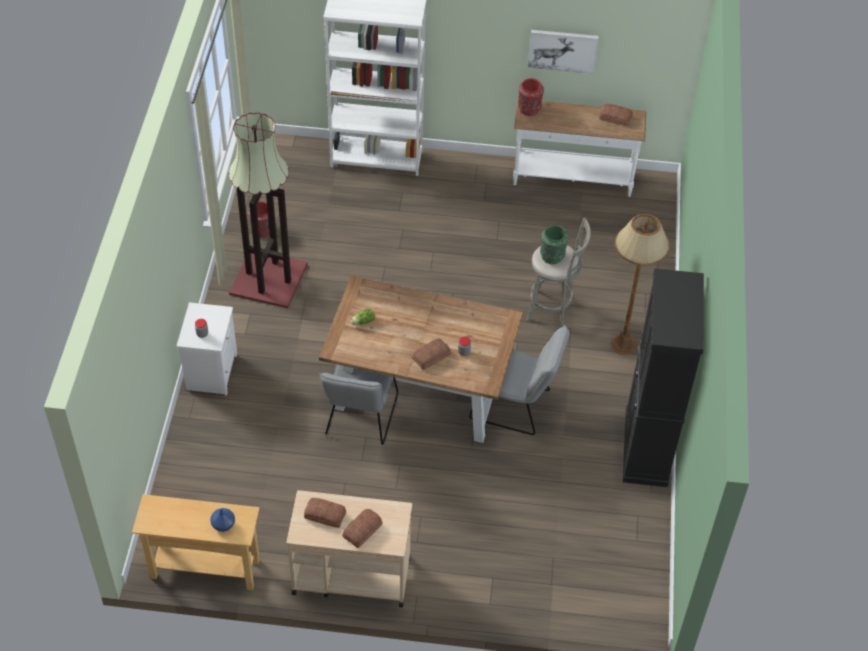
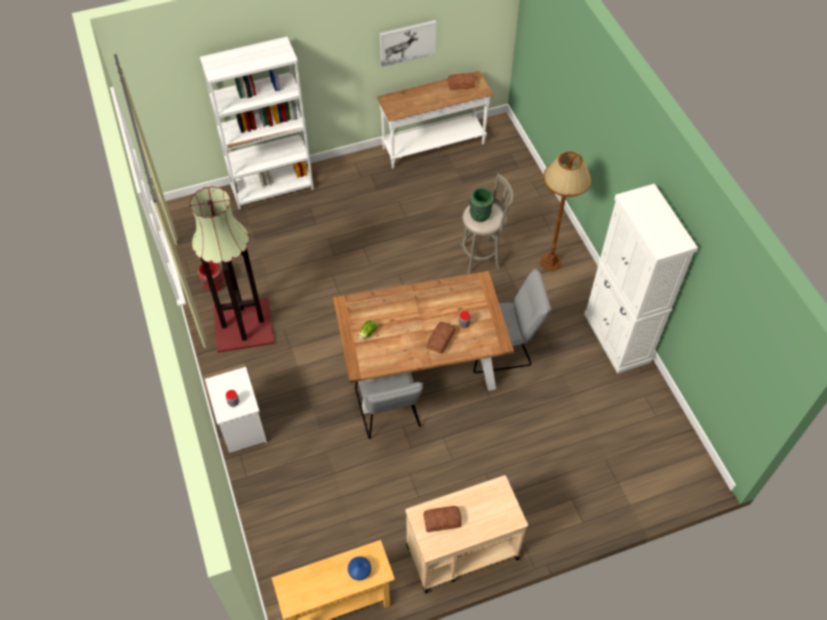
camera: 25 degrees left, 5 degrees up
bread [342,509,383,548] -> none
red vase [518,78,544,116] -> none
black cabinet [623,268,704,487] -> white cabinet [584,184,698,374]

